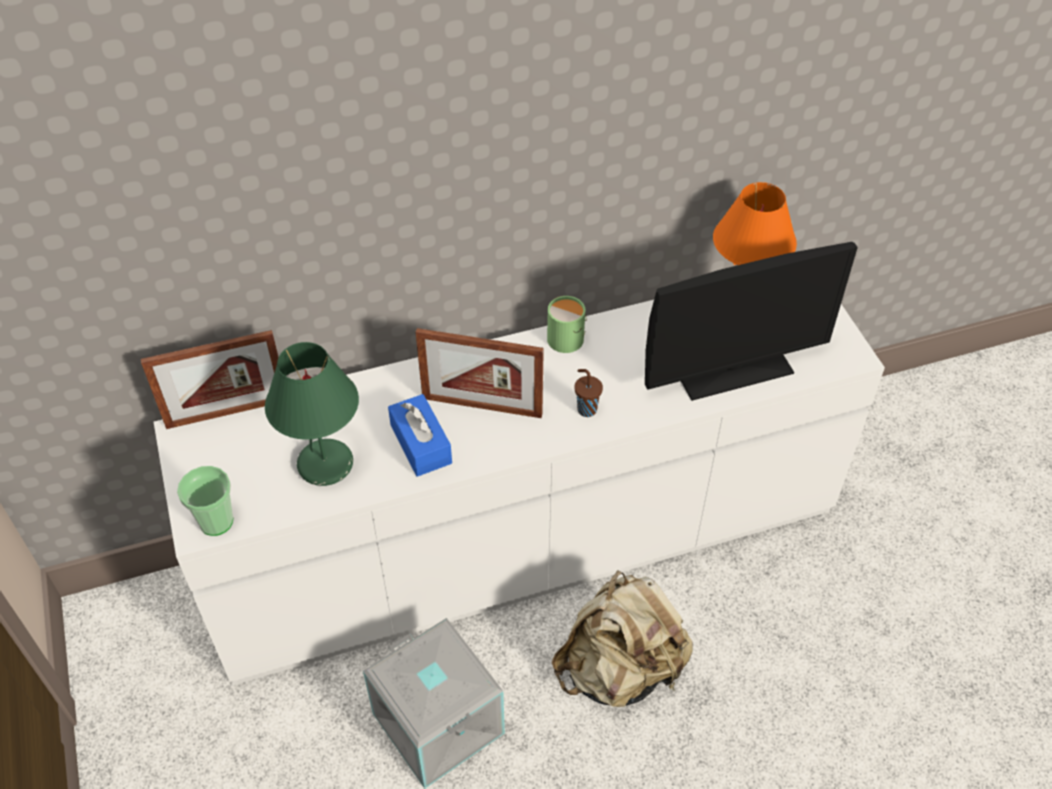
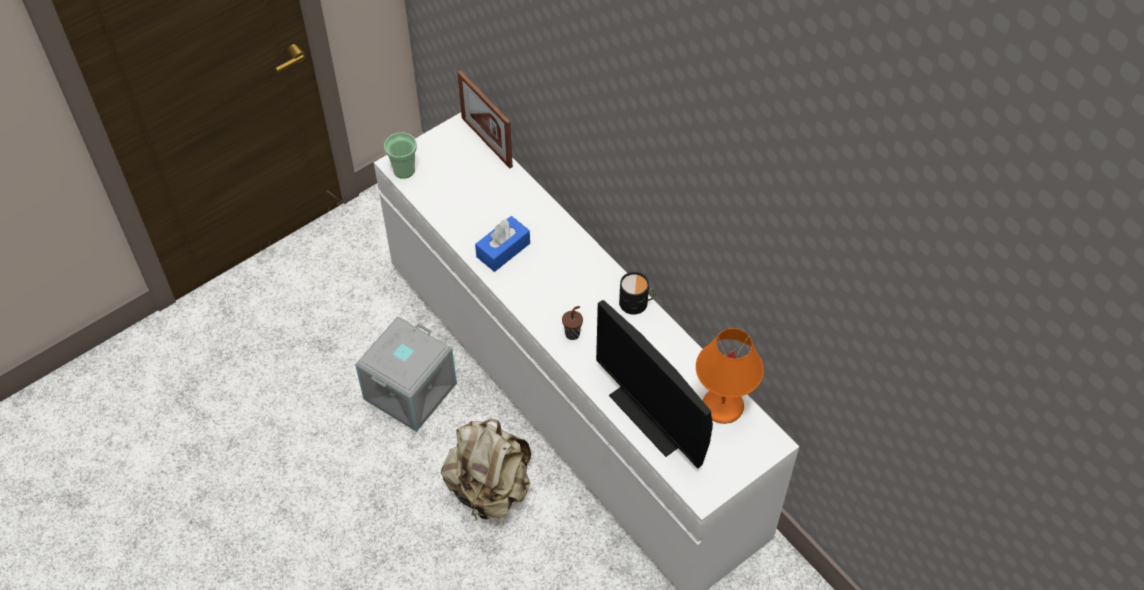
camera: 70 degrees right, 5 degrees up
green table lamp [265,342,359,486] -> none
picture frame [415,328,544,418] -> none
green mug [547,296,587,353] -> black mug [619,272,655,315]

